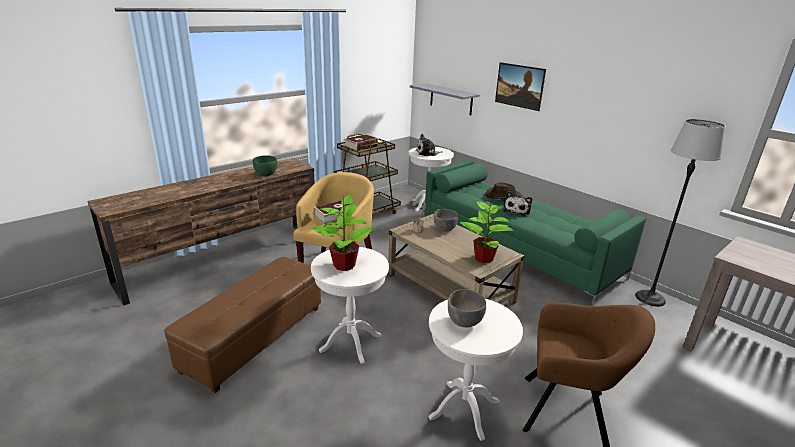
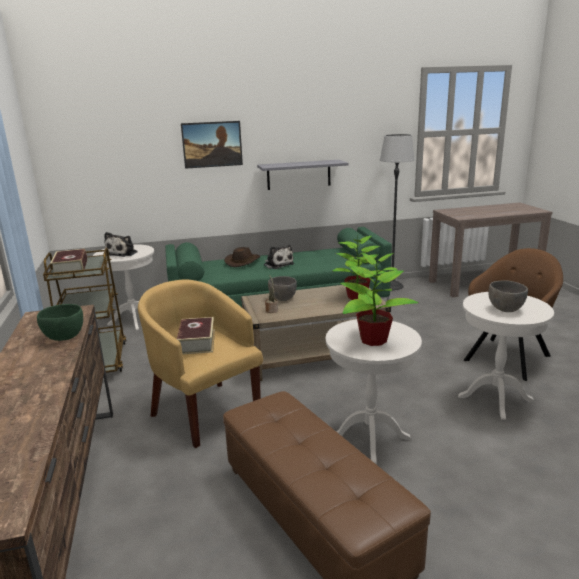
camera: 60 degrees left, 5 degrees down
grey shelf [410,83,480,115] -> grey shelf moved to [257,160,348,190]

